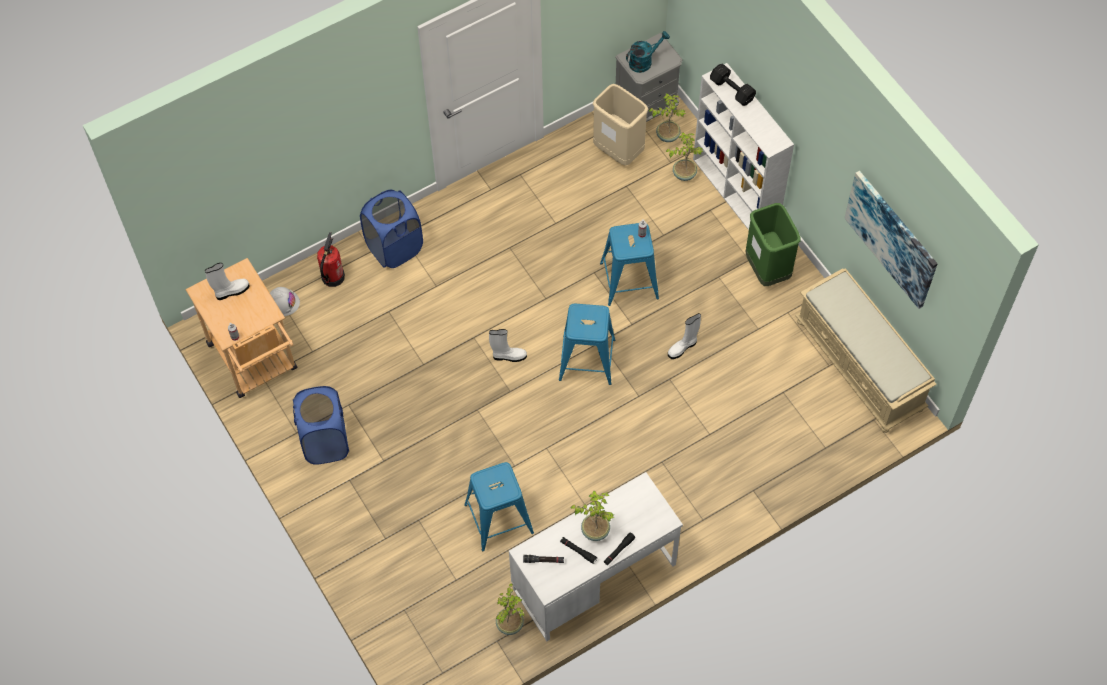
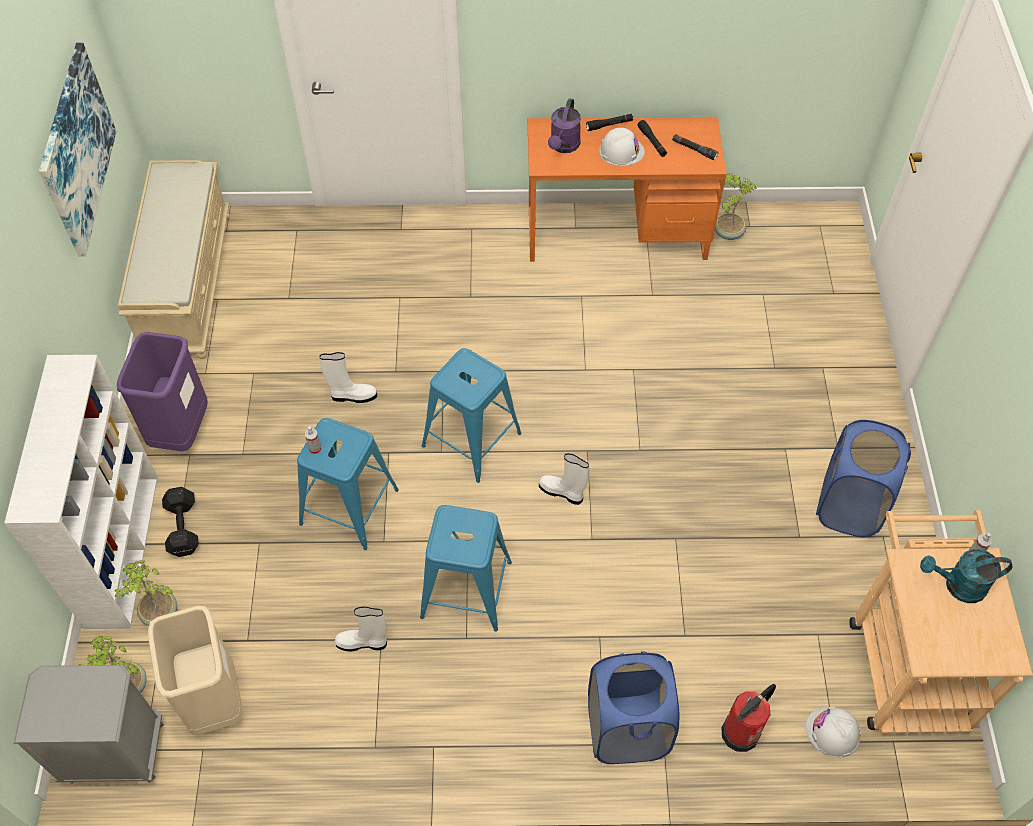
camera: 150 degrees left, 5 degrees down
white boot [205,263,250,300] -> white boot moved to [335,607,387,652]
blue stool [464,462,534,551] -> blue stool moved to [420,505,512,632]
white desk [509,472,683,641] -> orange desk [528,117,726,262]
potted plant [571,490,614,541] -> white hard hat [599,128,645,166]
turquoise watering can [626,31,670,73] -> turquoise watering can moved to [920,549,1013,603]
black dumbbell [710,64,756,106] -> black dumbbell moved to [162,487,199,557]
green trash can [746,203,801,286] -> purple trash can [117,332,208,451]
none -> purple watering can [548,98,581,153]

